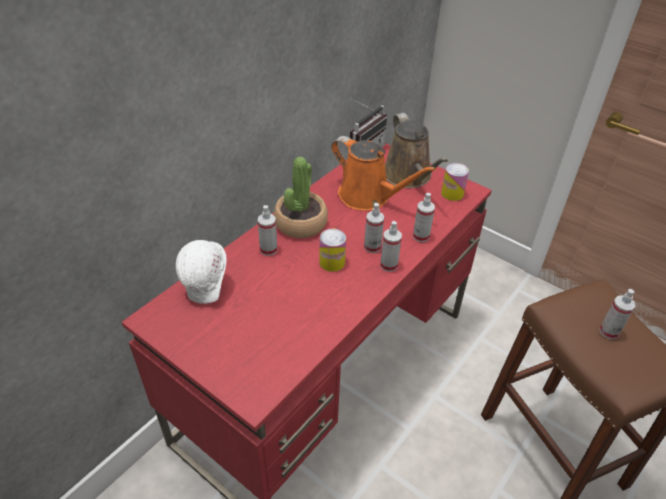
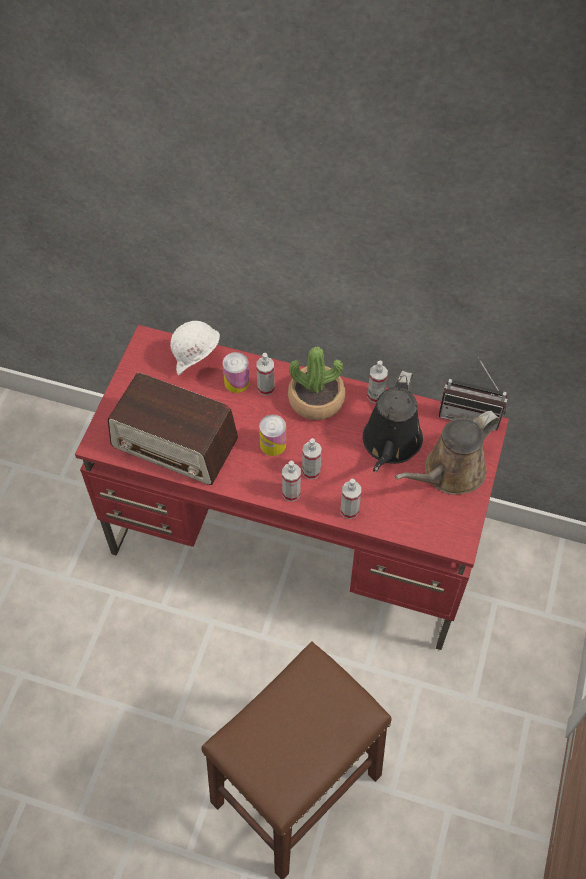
camera: 70 degrees right, 15 degrees up
orange watering can [331,136,436,211] -> black watering can [363,371,423,472]
can [441,163,469,201] -> can moved to [223,352,250,393]
spray bottle [599,289,635,339] -> spray bottle moved to [367,361,388,403]
none -> radio [108,373,238,485]

